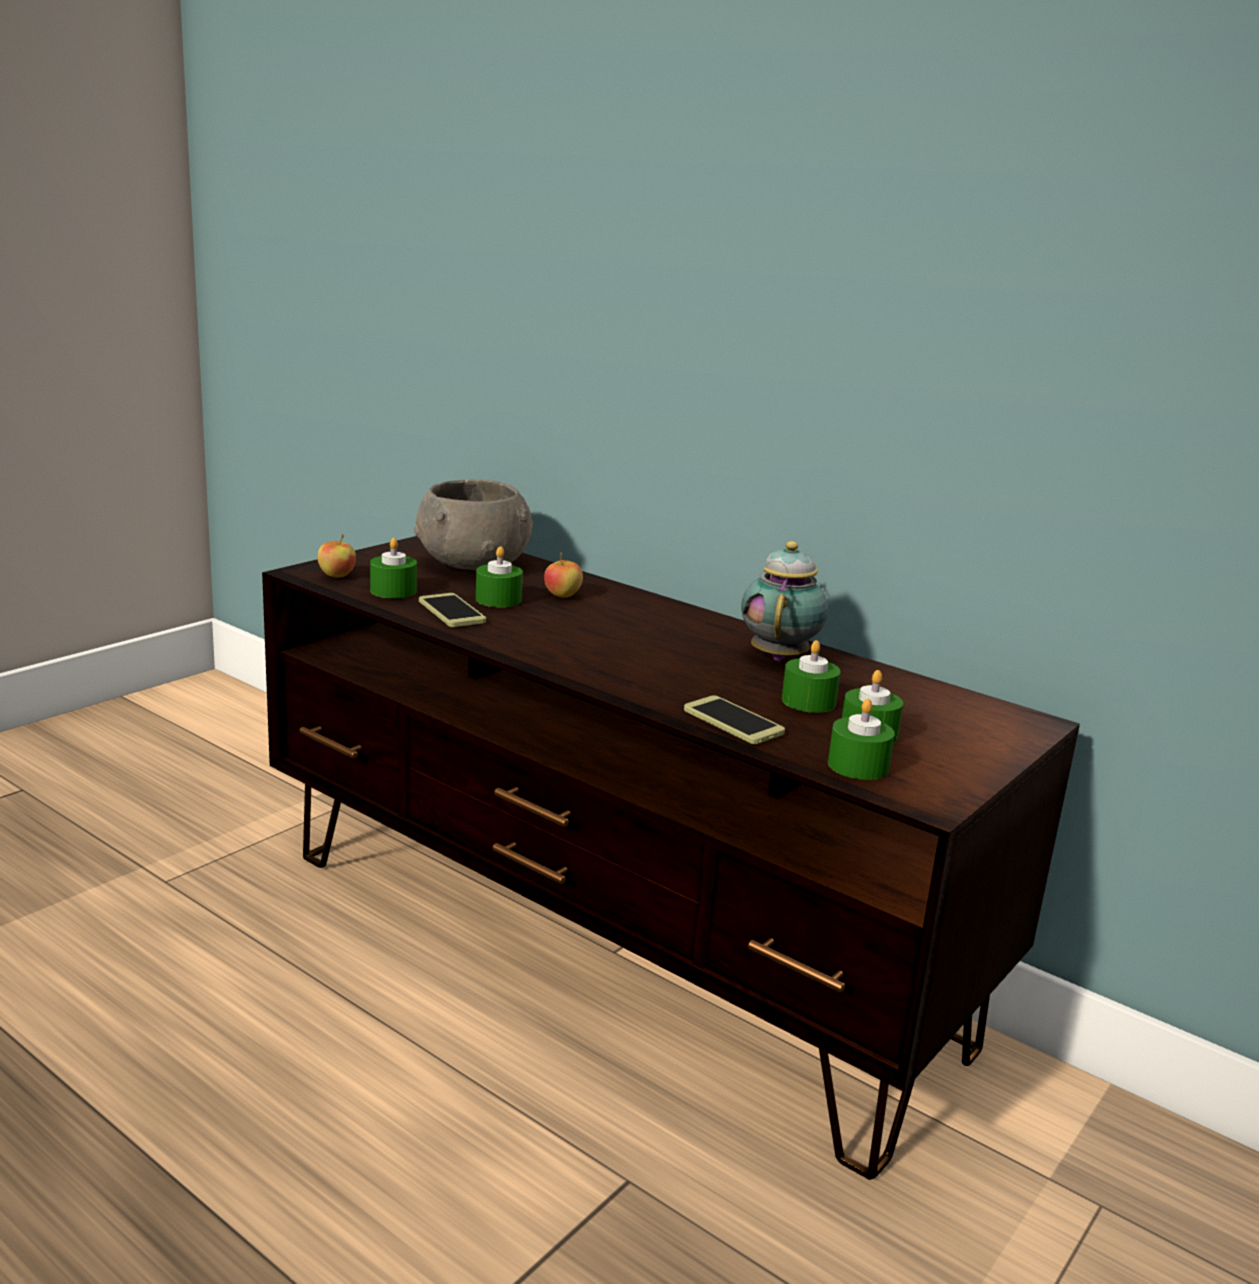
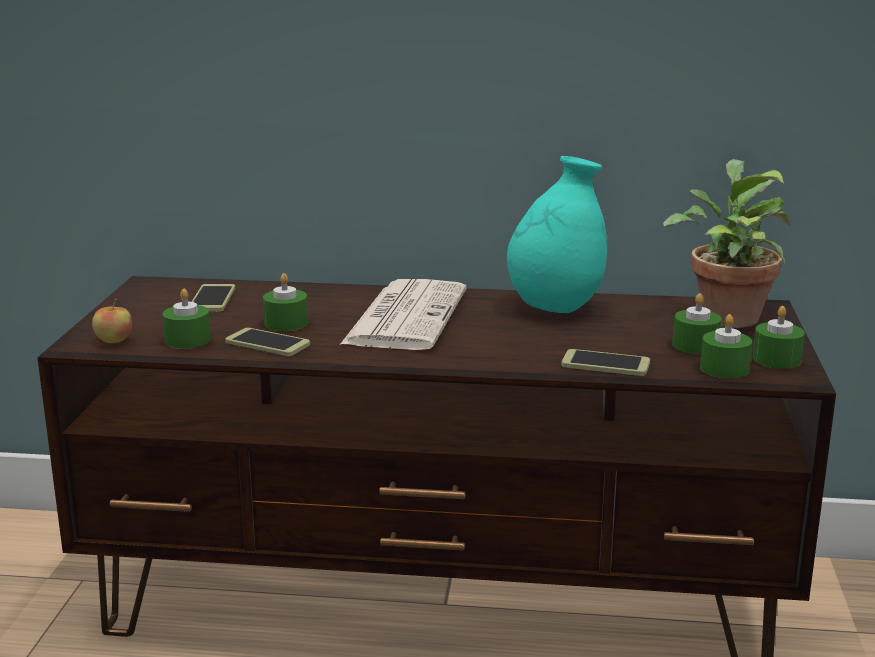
camera: 30 degrees left, 0 degrees up
grey bowl [414,479,534,570] -> phone [192,284,235,312]
apple [544,552,583,598] -> none
teapot [741,541,828,661] -> turquoise vase [507,156,607,313]
green candle [782,640,841,713] -> green candle moved to [752,306,805,369]
none -> newspaper [340,279,467,350]
none -> potted plant [663,159,791,328]

